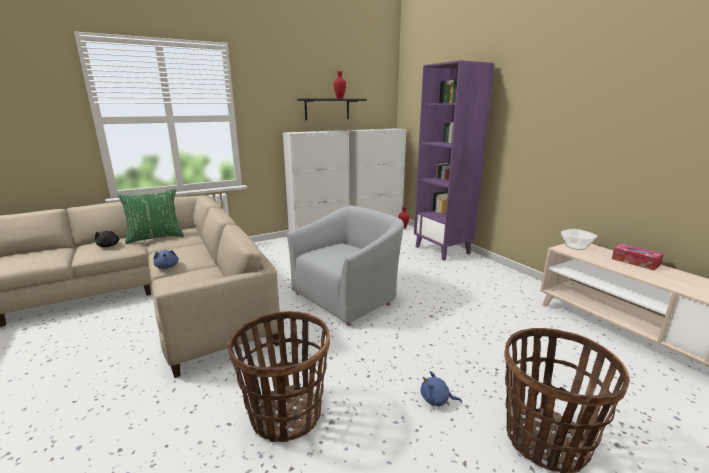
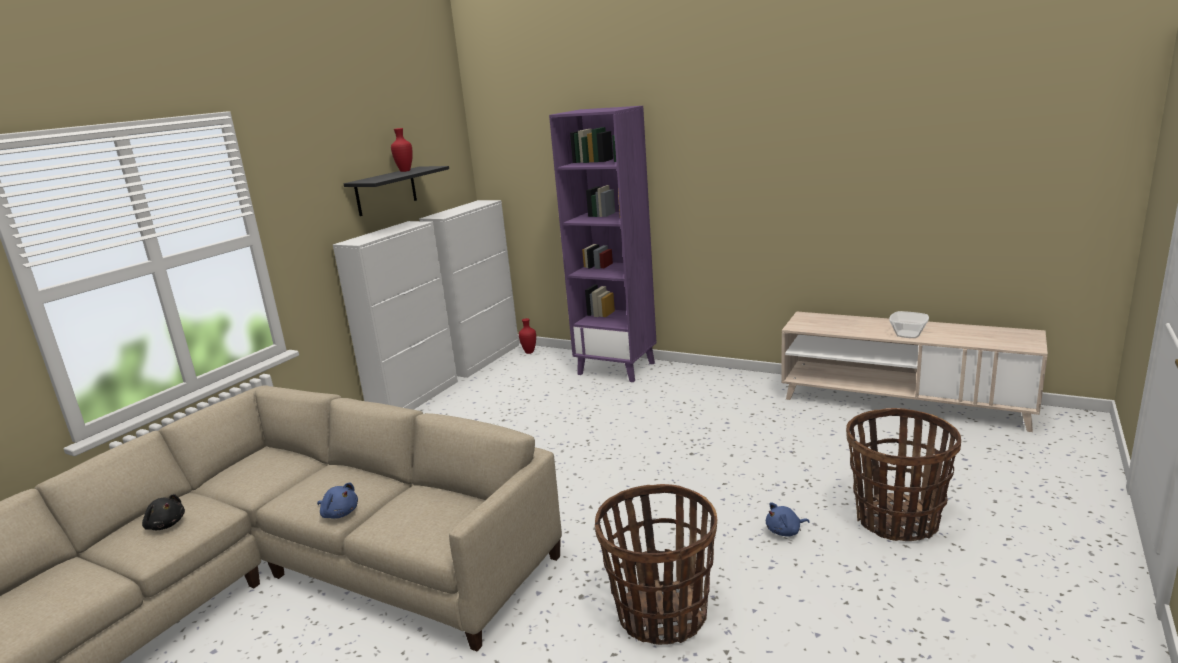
camera: 30 degrees left, 0 degrees up
green pillow [118,189,184,244] -> none
grey armchair [287,206,404,326] -> none
bowl [561,229,597,250] -> bowl moved to [889,311,929,338]
tissue box [612,244,664,270] -> none

